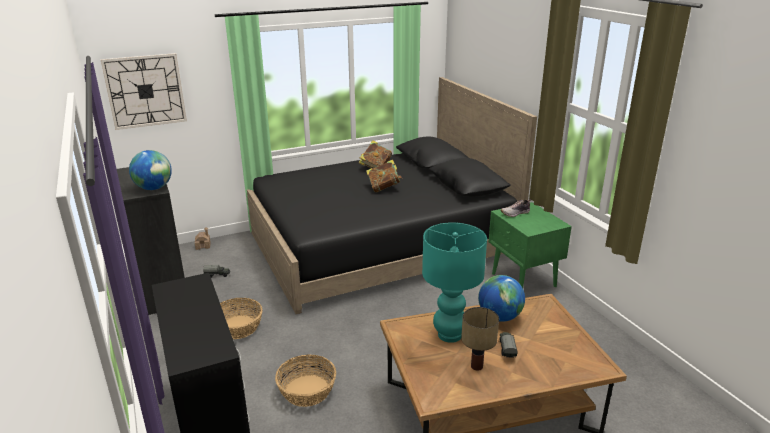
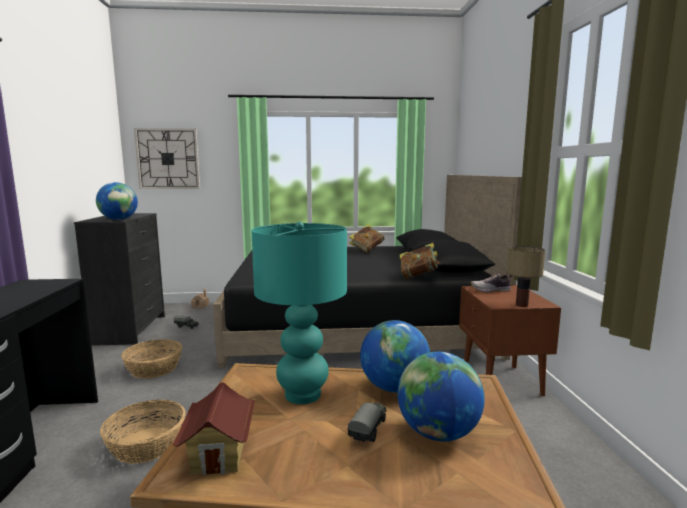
camera: 20 degrees right, 15 degrees down
book [366,160,402,192] -> book moved to [400,243,441,279]
table lamp [461,307,499,371] -> table lamp moved to [507,246,545,307]
green nightstand [488,202,572,288] -> brown nightstand [459,285,561,396]
none -> toy house [172,382,255,475]
none -> globe [397,352,485,441]

